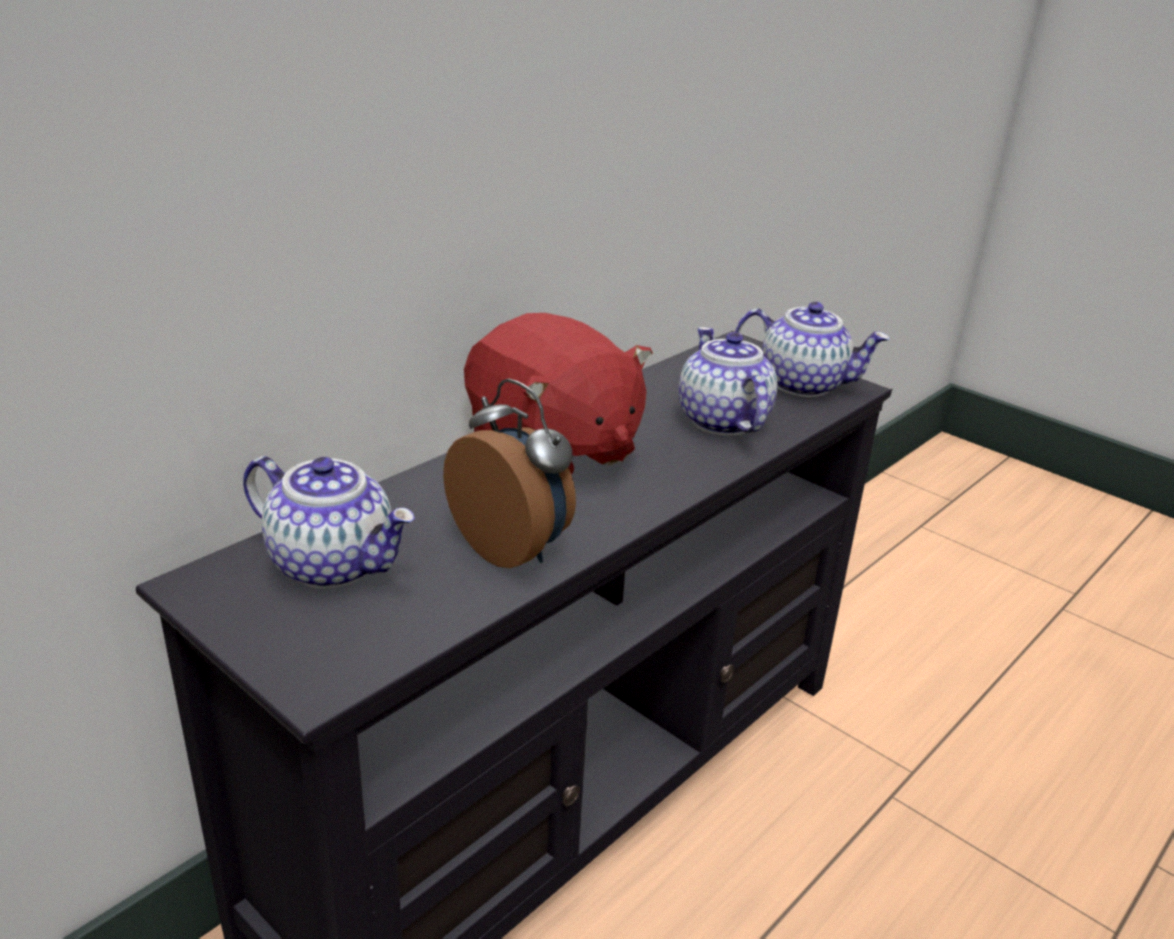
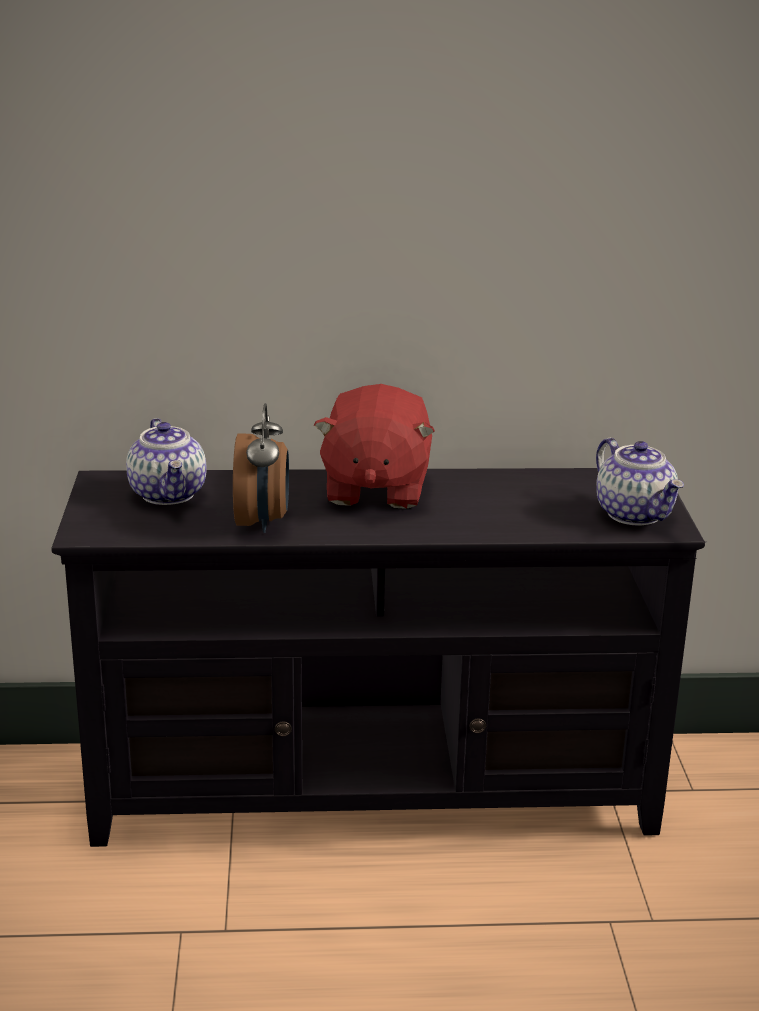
camera: 45 degrees right, 5 degrees down
teapot [679,327,777,436] -> none

